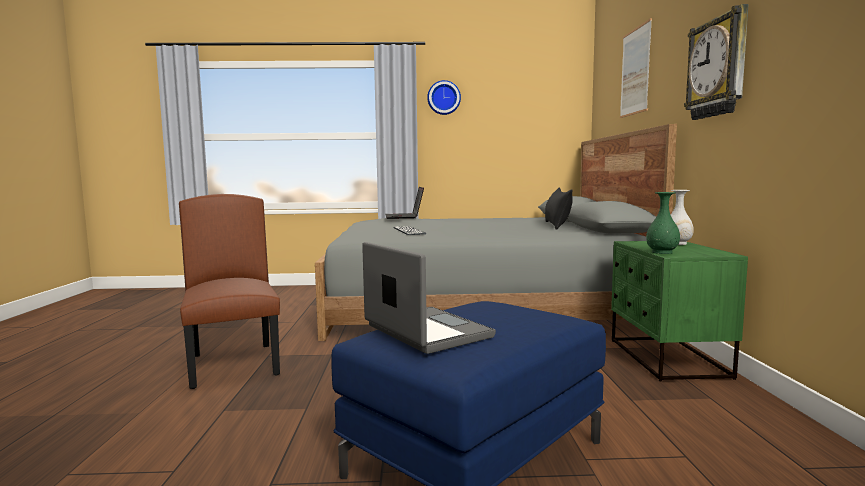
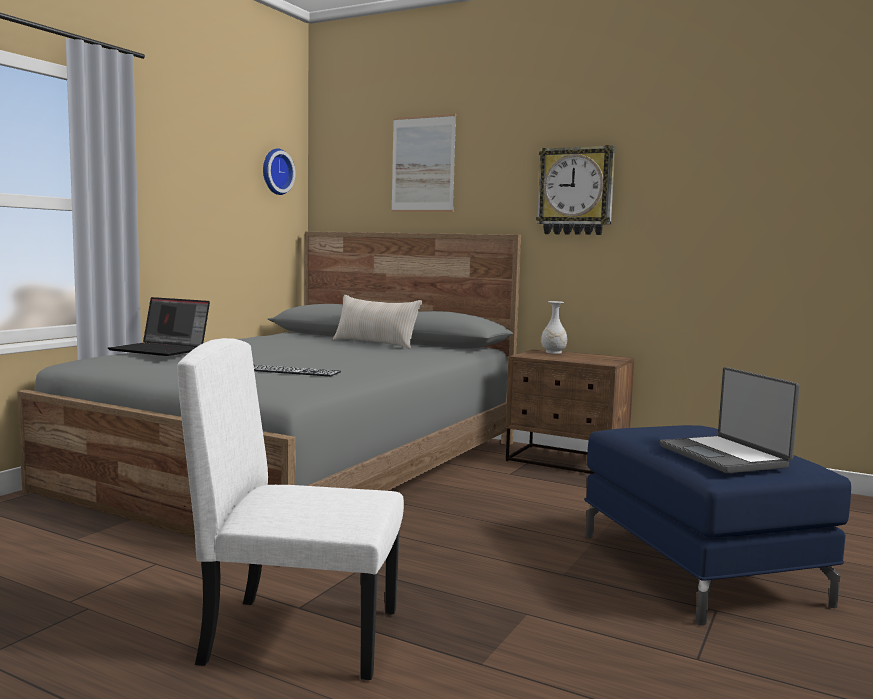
camera: 60 degrees left, 0 degrees up
brown chair [179,194,280,389] -> white chair [177,338,404,680]
laptop [362,242,496,354] -> laptop turned 105 degrees counterclockwise [660,367,800,473]
wall clock [427,80,461,115] -> wall clock moved to [263,148,295,195]
black pillow [545,188,573,230] -> beige pillow [333,295,422,349]
green nightstand [611,241,748,381] -> brown nightstand [506,349,634,474]
green vase [646,192,680,254] -> none

